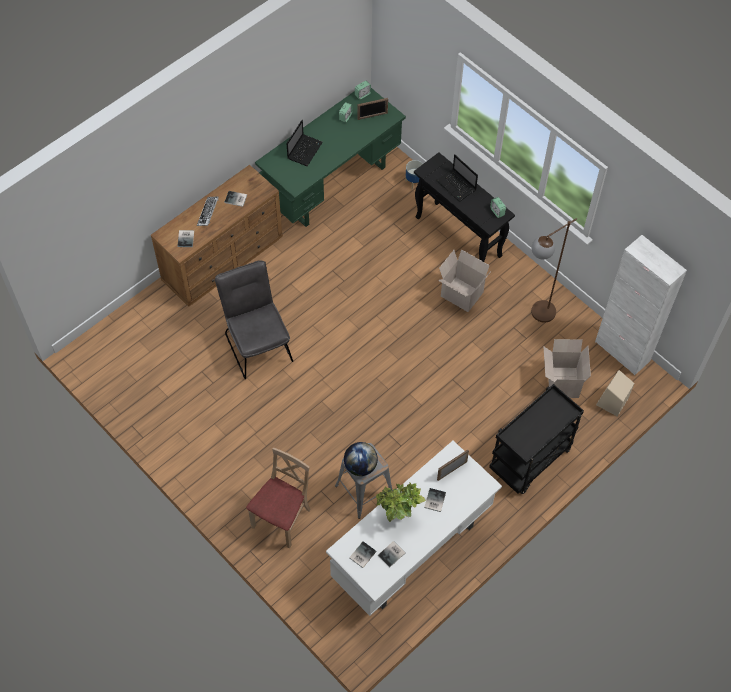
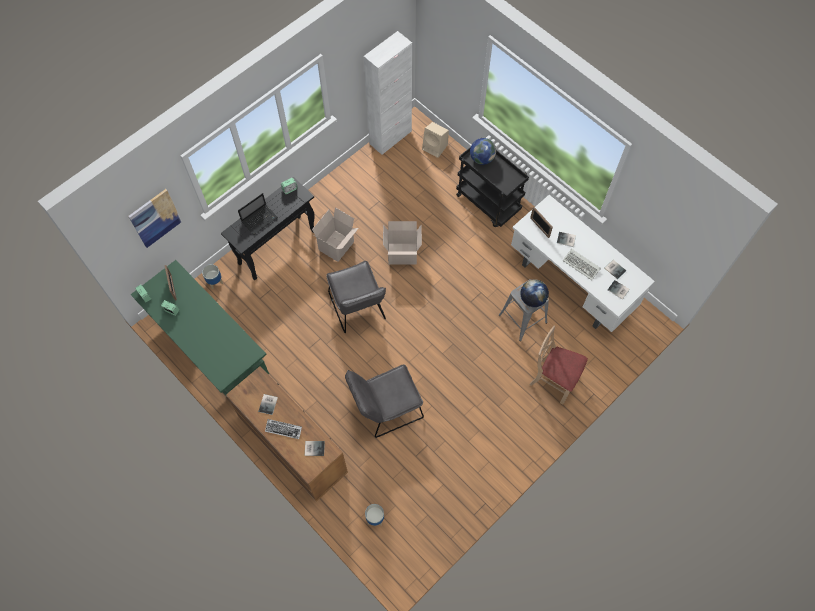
camera: 90 degrees left, 5 degrees up
laptop [287,120,323,166] -> none
potted plant [376,483,426,522] -> keyboard [563,249,601,280]
brown floor lamp [531,218,577,323] -> none
cardboard box [543,339,591,398] -> cardboard box moved to [383,221,422,265]
none -> picture [128,189,182,248]
none -> grey chair [326,261,386,333]
none -> planter [365,504,384,526]
none -> globe [470,138,496,165]

